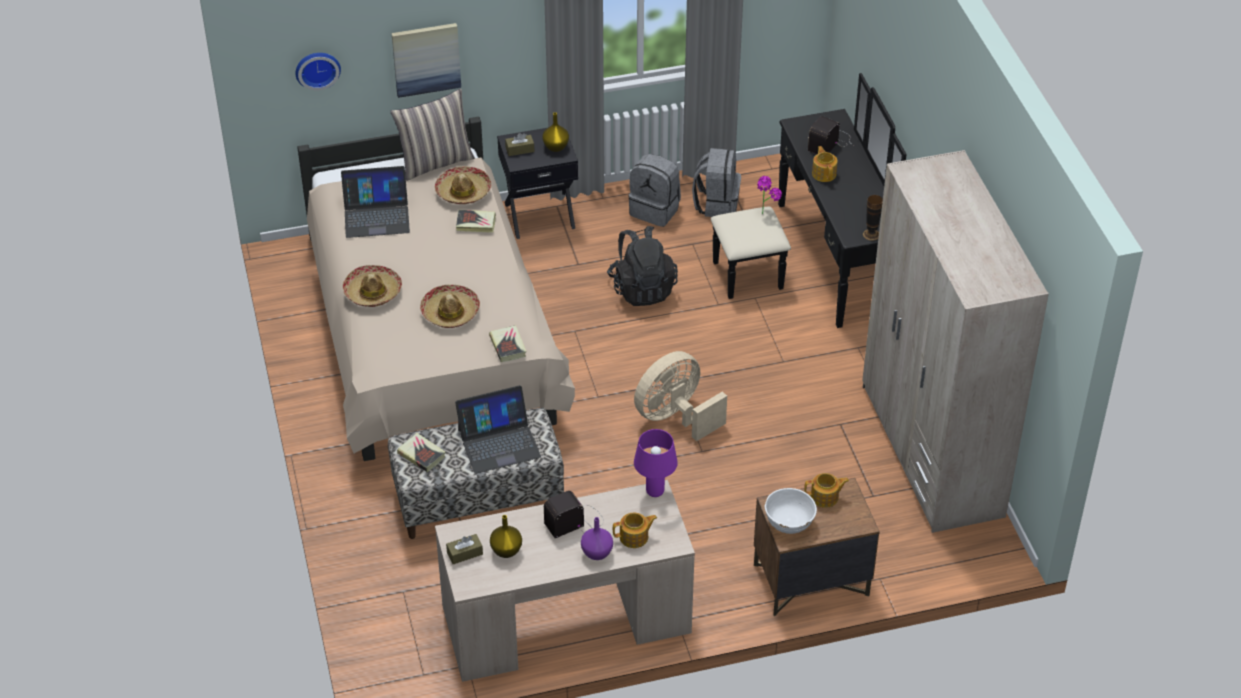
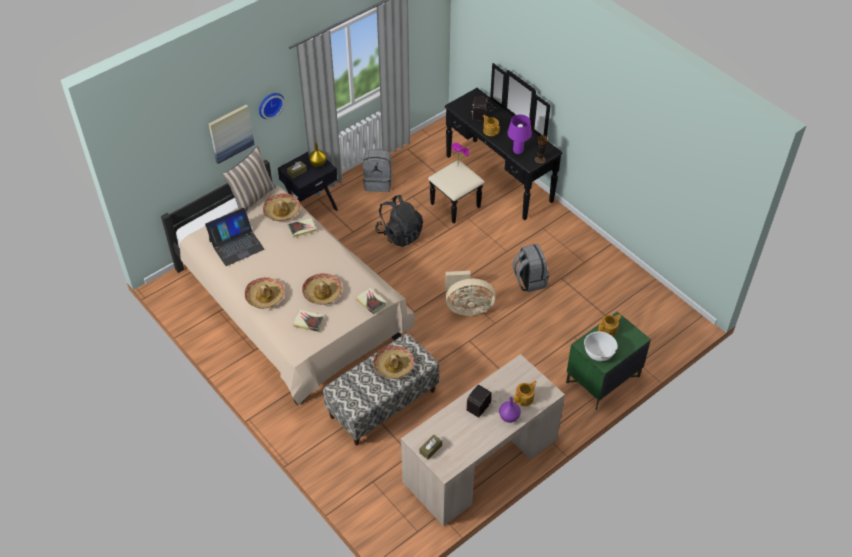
camera: 25 degrees left, 5 degrees up
wall clock [295,53,341,91] -> wall clock moved to [259,93,285,119]
book [397,433,446,472] -> book moved to [293,310,324,332]
laptop [455,385,541,474] -> hat [373,346,414,379]
yellow vase [490,515,522,558] -> none
beige fan [634,351,727,441] -> beige fan turned 120 degrees counterclockwise [445,271,496,316]
purple table lamp [634,429,678,497] -> purple table lamp moved to [507,114,532,154]
grey backpack [692,148,741,217] -> grey backpack moved to [513,244,549,292]
brown nightstand [754,478,880,616] -> green nightstand [566,311,651,410]
beige wardrobe [862,150,1049,533] -> none

